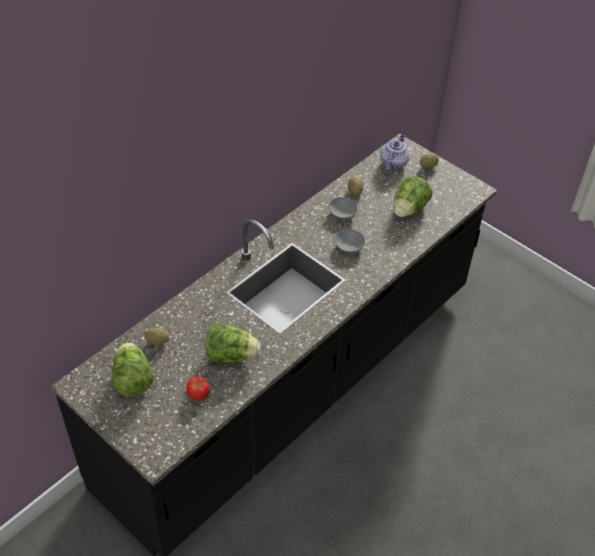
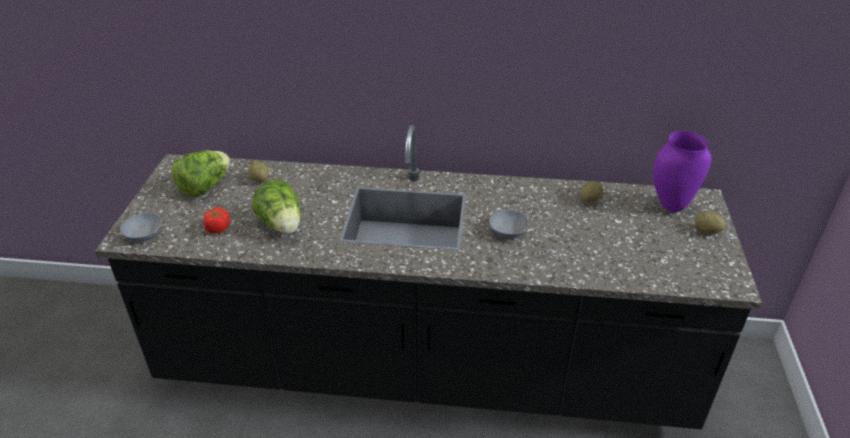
camera: 55 degrees right, 10 degrees down
grey bowl [328,197,358,220] -> grey bowl moved to [120,213,162,242]
teapot [380,134,410,171] -> purple vase [653,131,711,212]
lettuce [394,176,432,217] -> none

